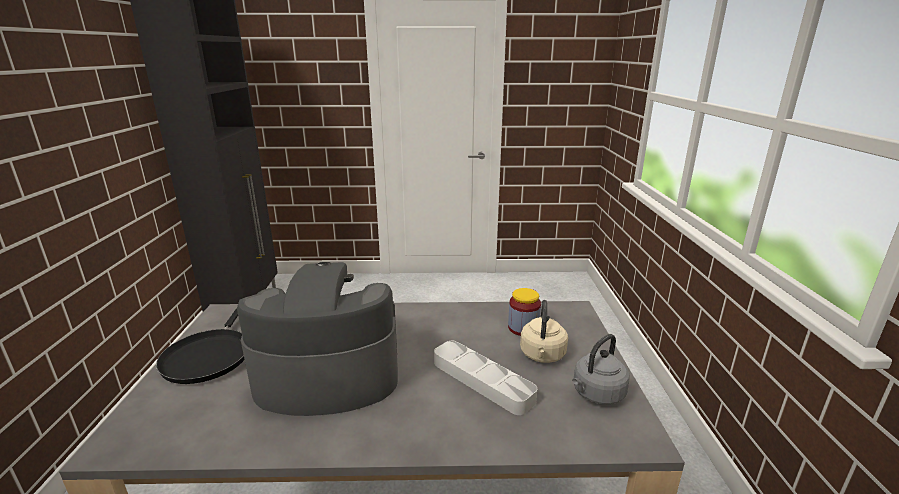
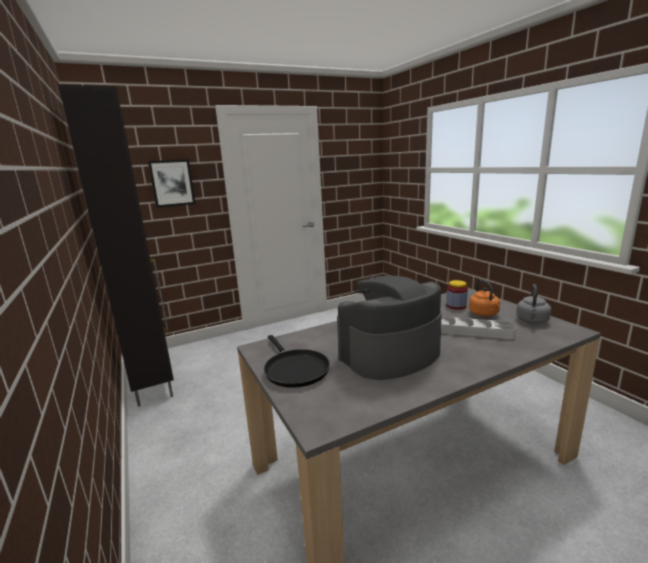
camera: 25 degrees left, 5 degrees down
beige kettle [520,300,568,363] -> orange kettle [469,279,500,316]
none -> picture [148,159,196,208]

